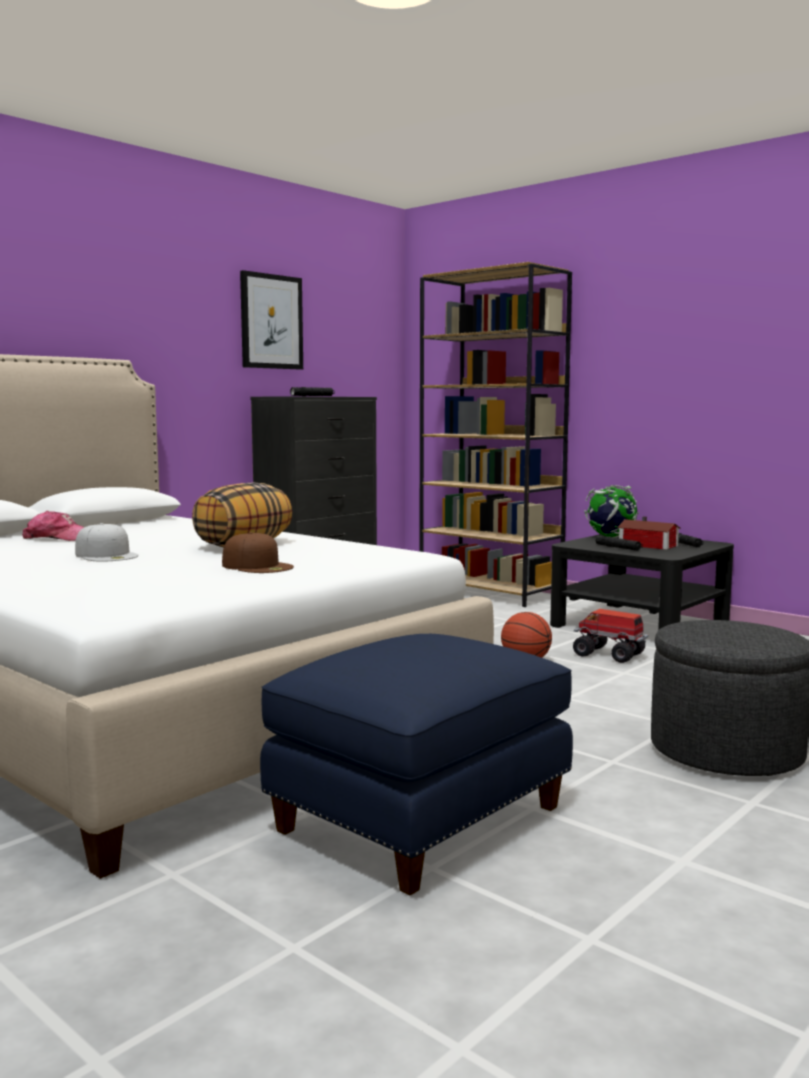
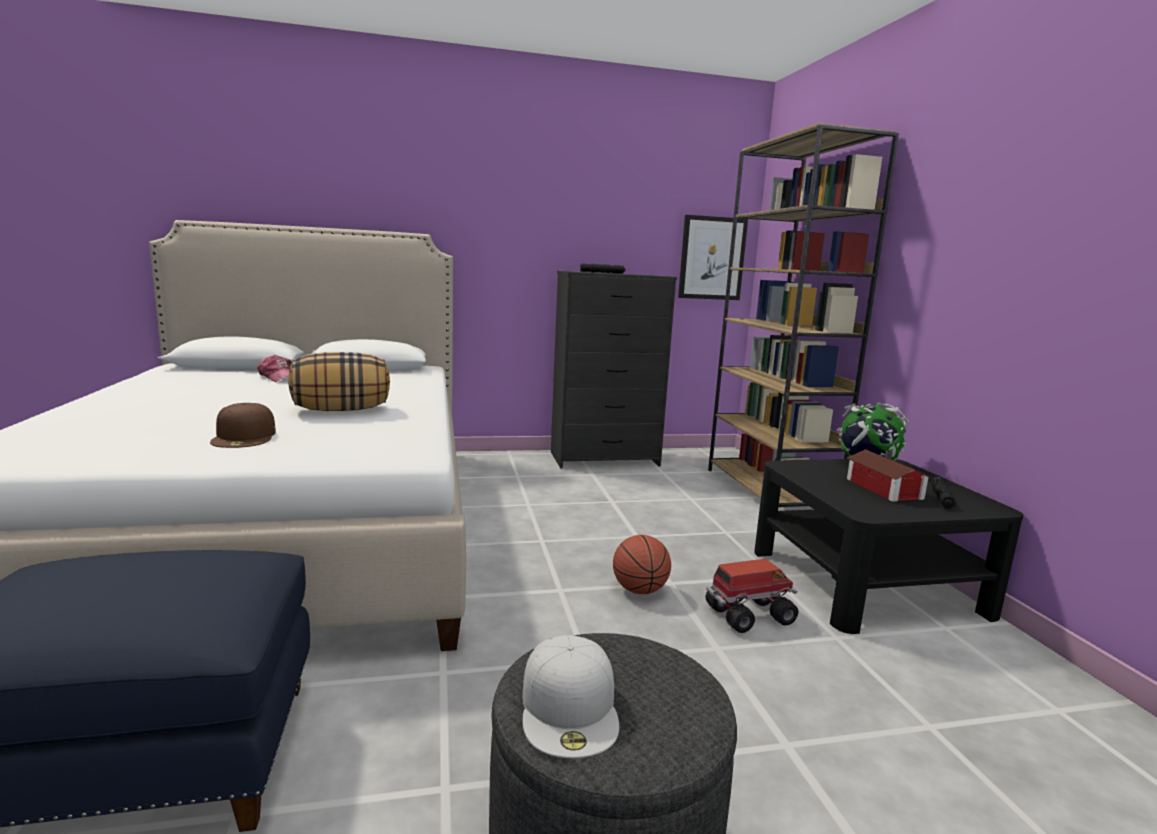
camera: 35 degrees right, 5 degrees up
white cap [75,523,138,562] -> white cap moved to [523,635,619,758]
picture [240,270,303,370] -> picture moved to [678,215,748,300]
toy truck [573,609,649,663] -> toy truck turned 90 degrees clockwise [706,559,798,633]
black flashlight [596,535,643,551] -> none

